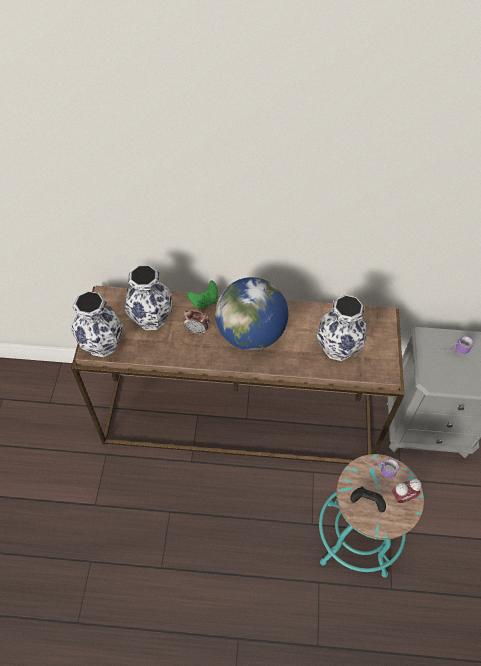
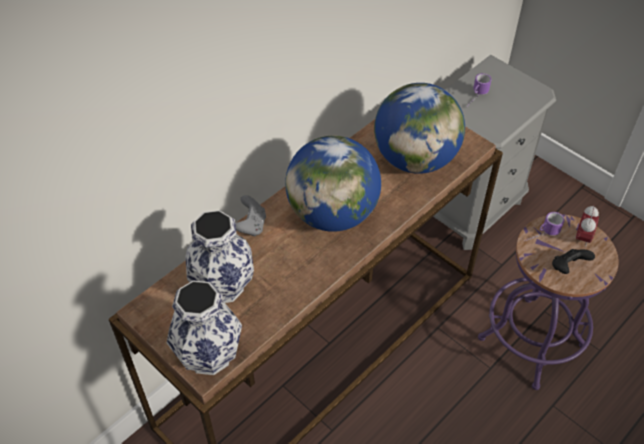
camera: 50 degrees left, 5 degrees down
alarm clock [183,310,209,335] -> none
green game controller [187,281,218,309] -> grey game controller [235,195,266,237]
vase [317,295,367,361] -> globe [374,83,465,174]
turquoise stool [319,454,424,578] -> purple stool [478,214,619,390]

